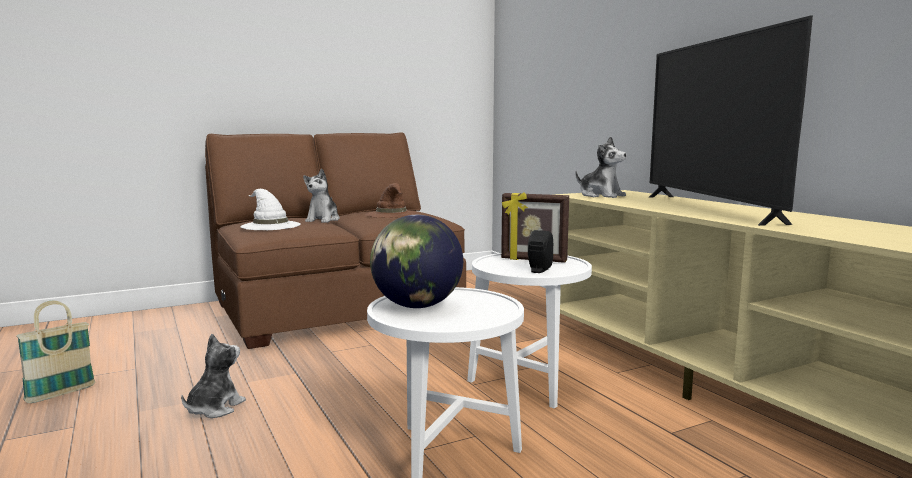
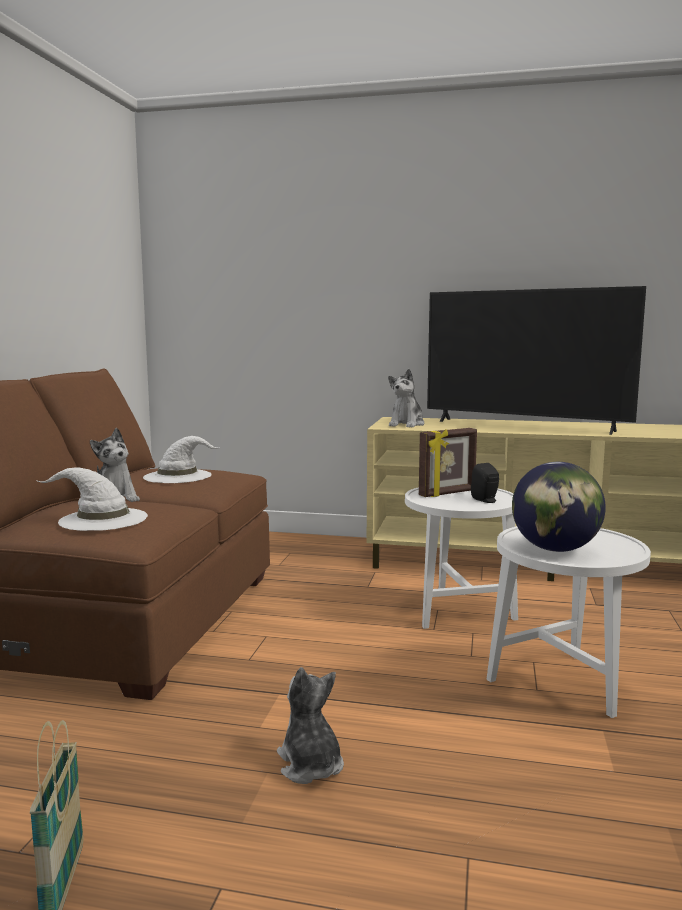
camera: 50 degrees left, 0 degrees up
brown hat [365,183,418,218] -> white hat [143,436,220,483]
plush toy [575,136,627,198] -> plush toy turned 120 degrees clockwise [388,369,424,428]

